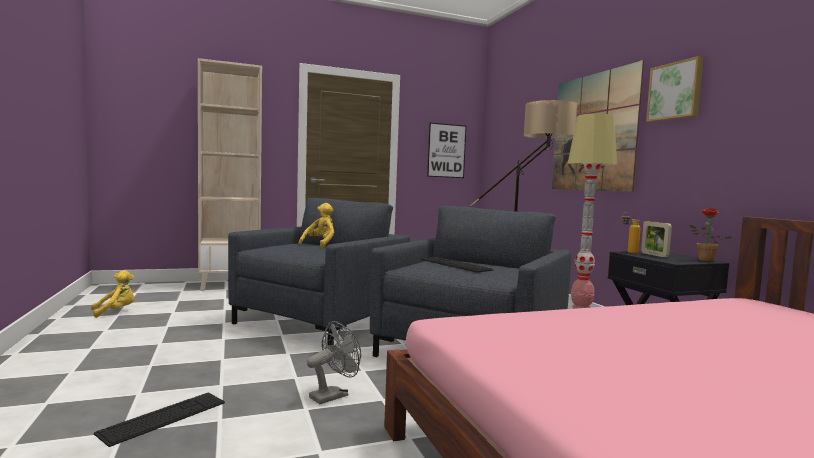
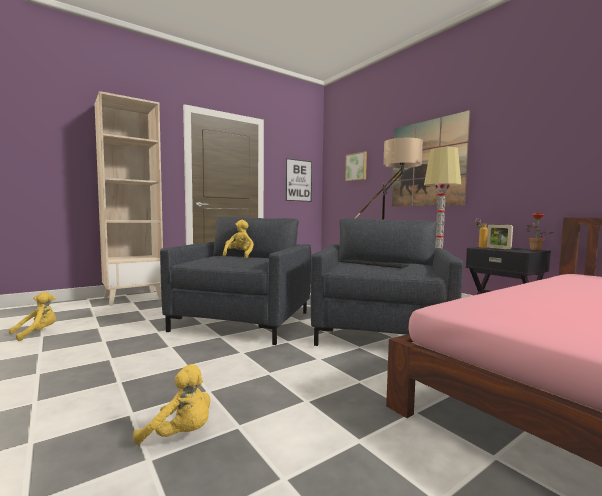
camera: 15 degrees left, 0 degrees up
keyboard [94,392,225,447] -> yellow plush toy [133,364,210,445]
grey fan [307,321,361,404] -> none
picture [646,56,703,122] -> picture moved to [345,151,367,181]

